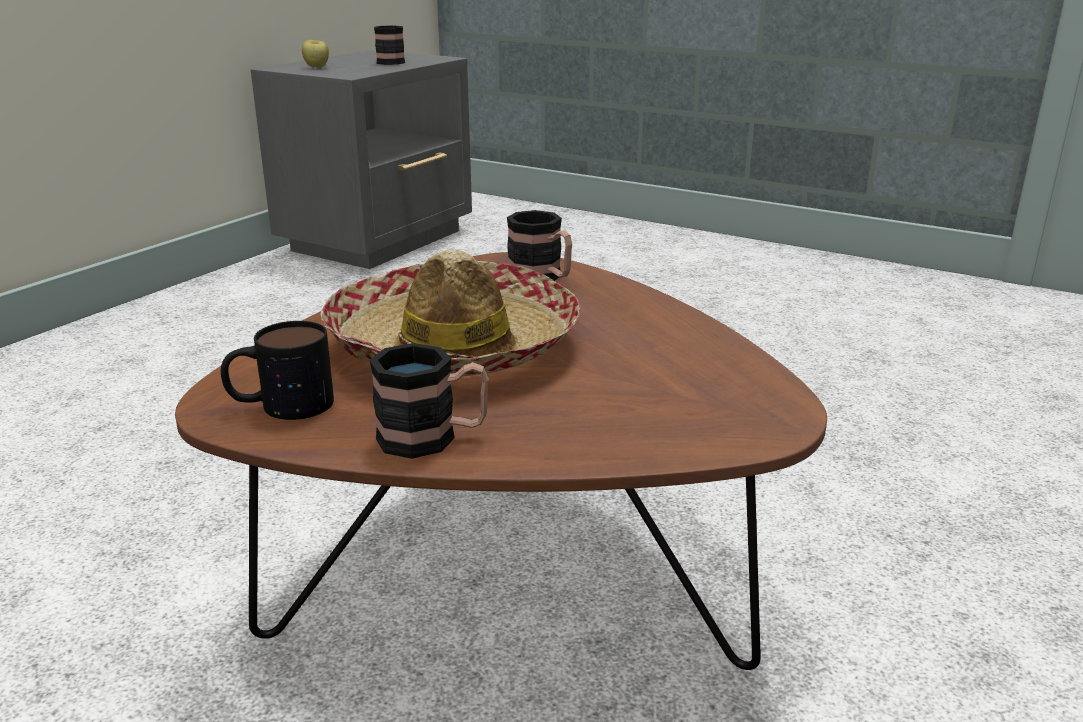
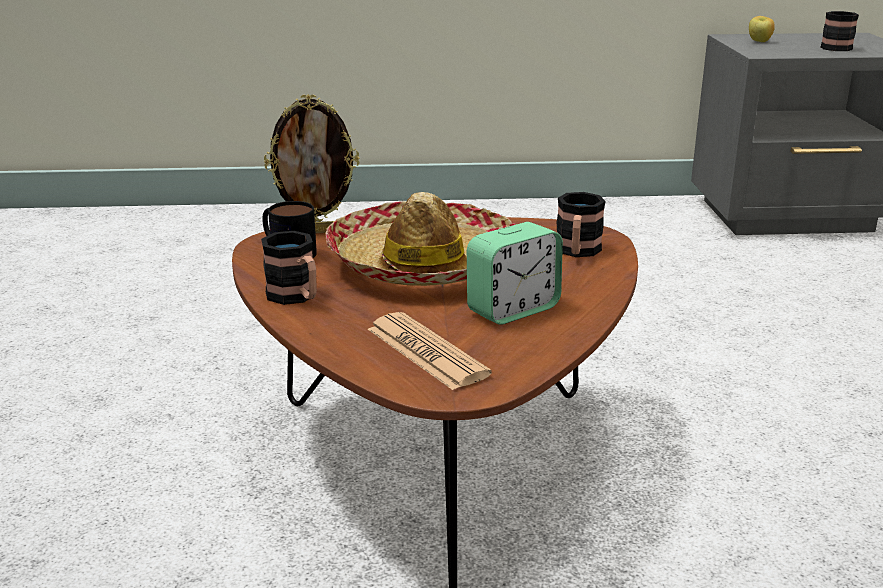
camera: 55 degrees right, 0 degrees up
none -> picture frame [264,94,359,233]
none -> newspaper [368,312,492,390]
none -> alarm clock [467,222,563,325]

